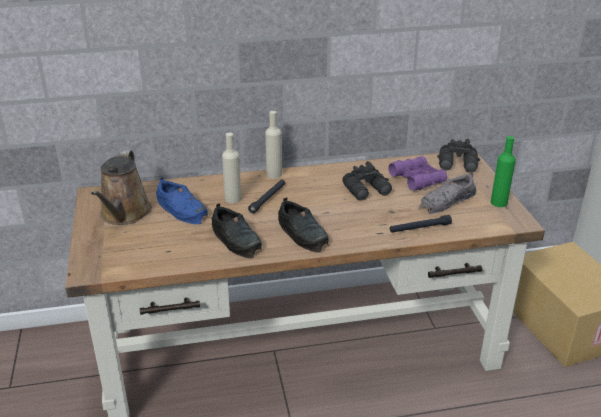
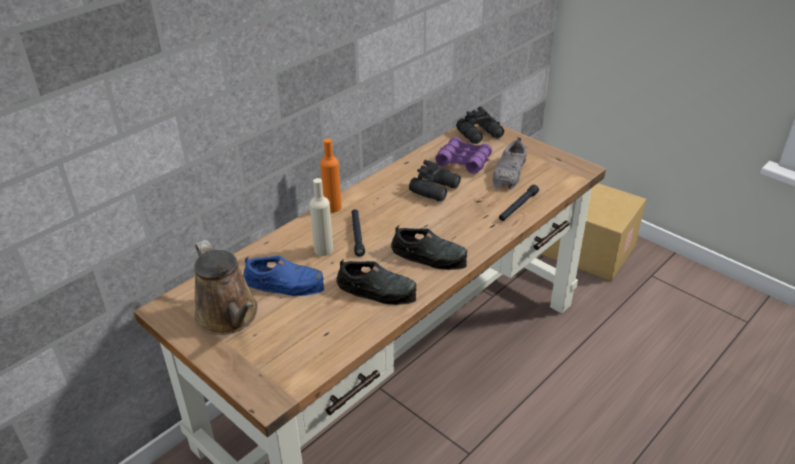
camera: 35 degrees left, 5 degrees up
beige bottle [265,111,282,179] -> orange bottle [320,139,342,213]
green bottle [491,136,516,207] -> none

